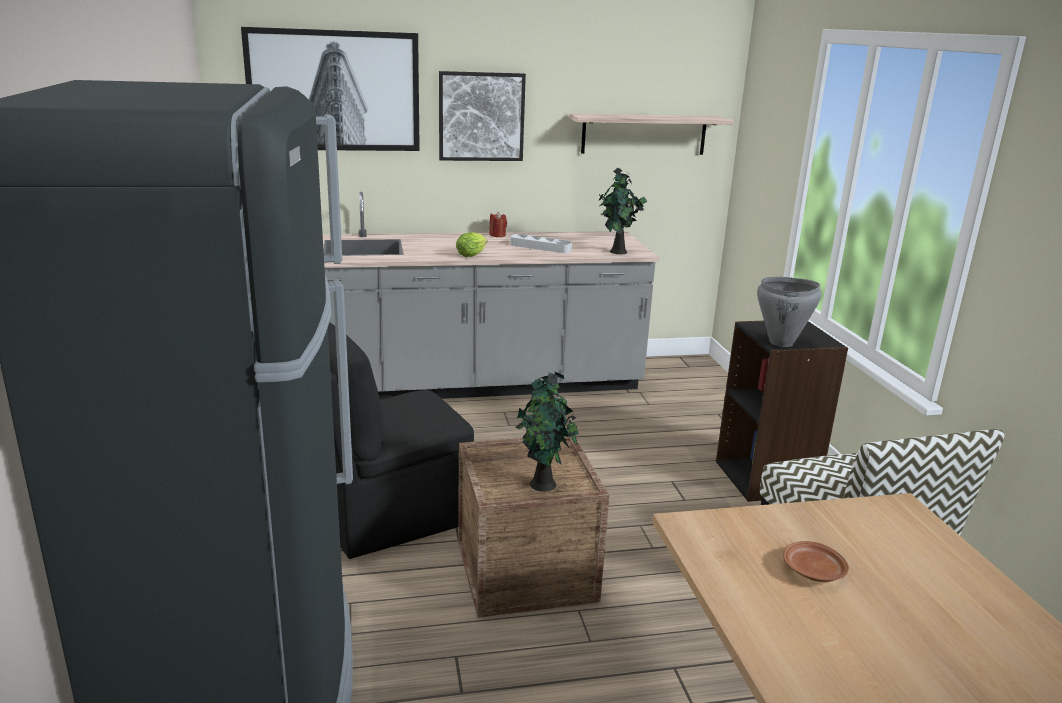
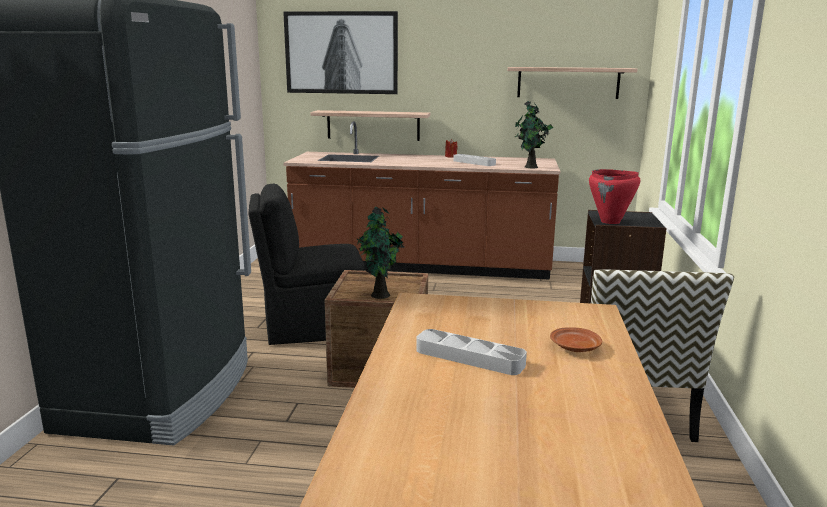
camera: 20 degrees right, 5 degrees down
grey counter [323,192,660,400] -> brown counter [283,121,560,280]
picture [439,71,526,161] -> none
lettuce [456,232,488,257] -> none
grey cooking pot [757,277,822,347] -> red cooking pot [589,169,640,224]
brown plate [783,541,849,582] -> brown plate moved to [550,327,602,352]
none -> shelf [310,110,430,141]
none -> grey tray [416,329,527,375]

